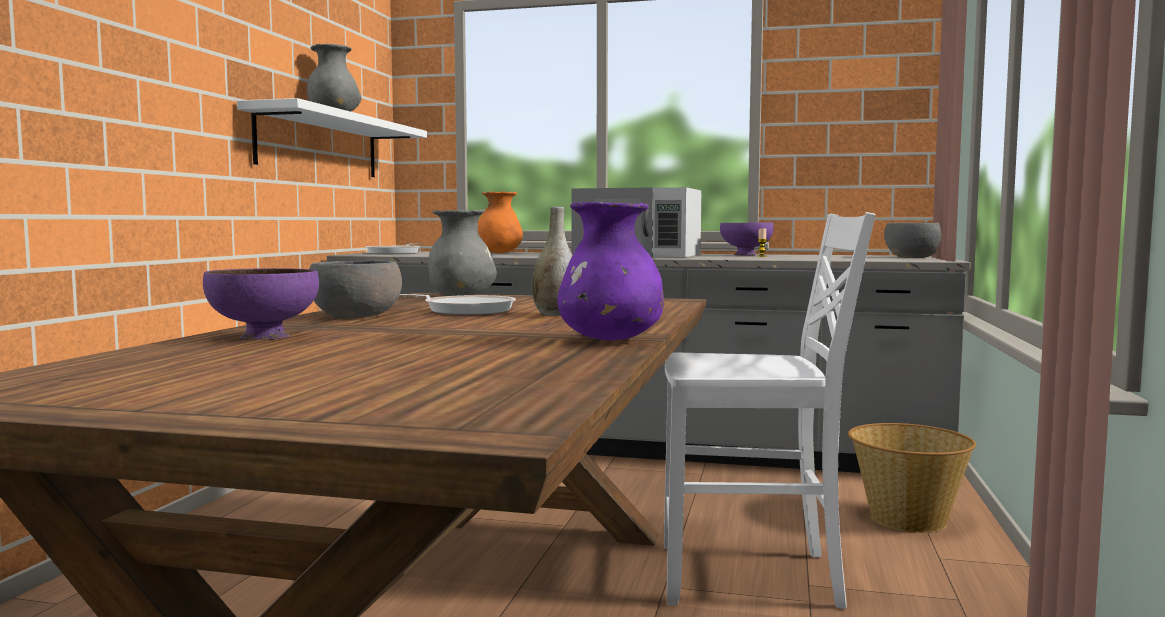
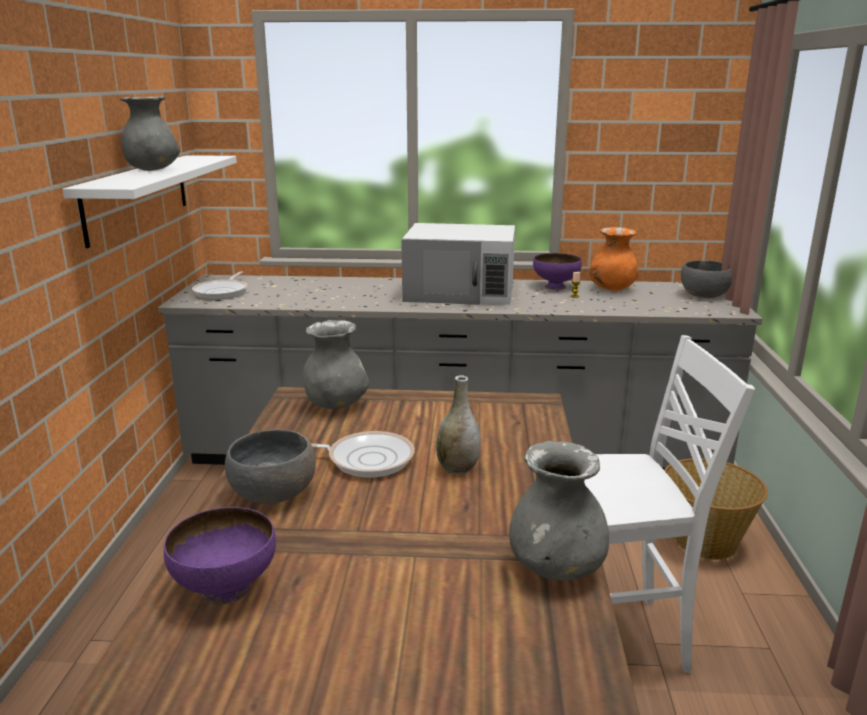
camera: 10 degrees left, 15 degrees up
orange vase [478,192,523,253] -> orange vase moved to [589,227,639,291]
purple vase [557,202,664,340] -> grey vase [509,441,609,580]

